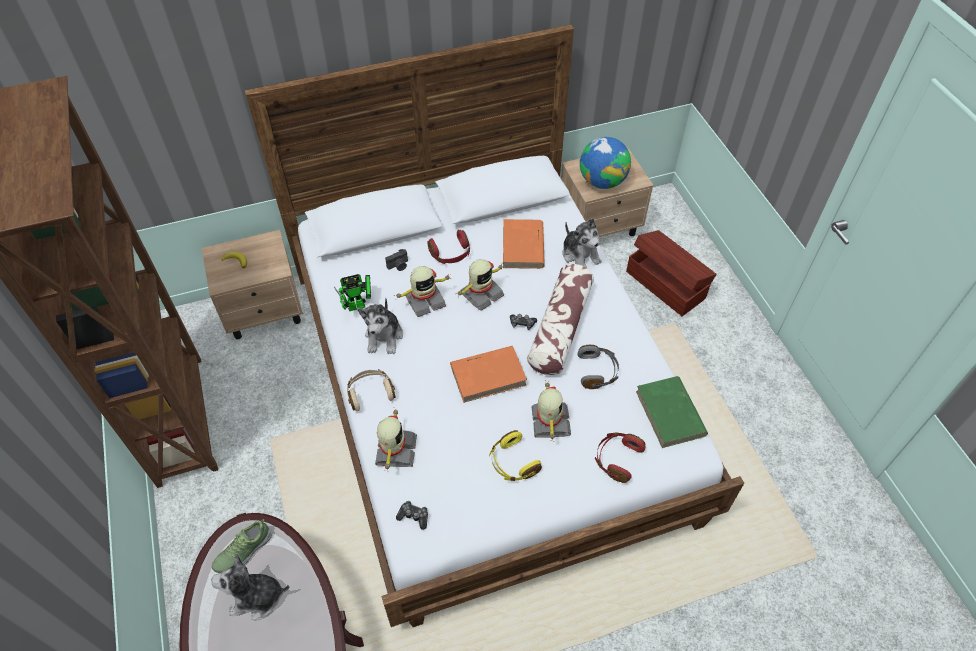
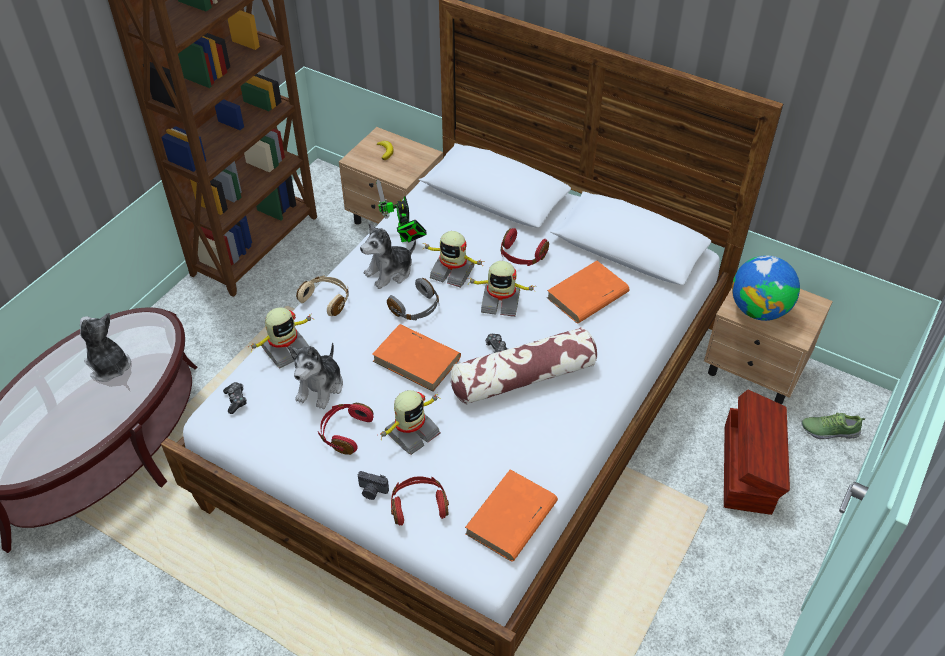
camera: 50 degrees right, 5 degrees down
shoe [212,519,272,573] -> shoe moved to [801,412,865,439]
toy robot [334,274,371,311] -> toy robot turned 45 degrees clockwise [376,179,427,242]
camera [385,249,408,271] -> camera moved to [358,471,389,500]
yellow headphones [489,430,542,481] -> red headphones [318,403,373,455]
plush toy [563,218,602,268] -> plush toy moved to [288,342,343,409]
grey headphones [578,345,619,389] -> grey headphones moved to [387,278,439,320]
green book [636,376,708,448] -> orange book [465,469,558,561]

